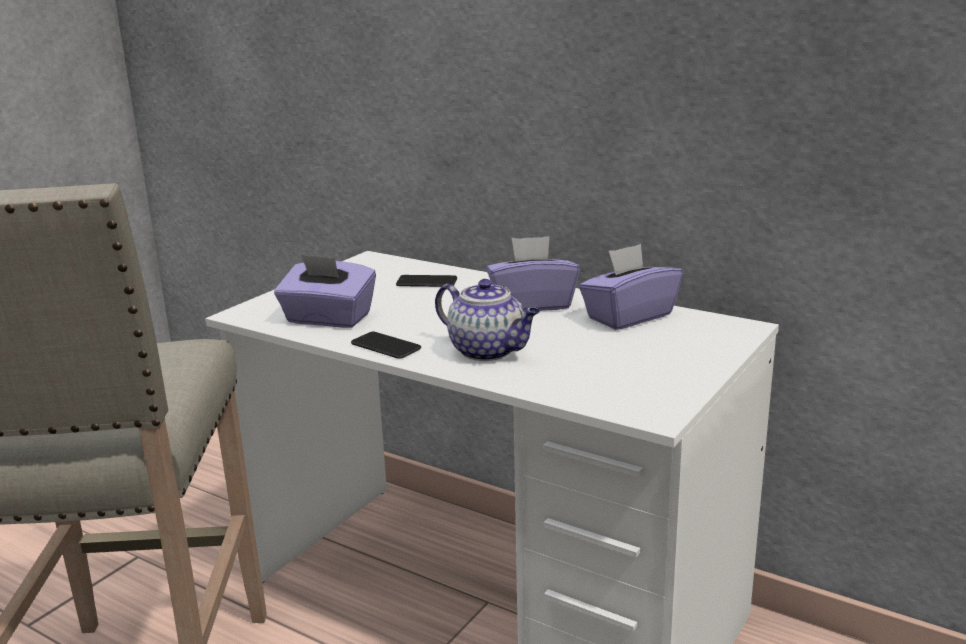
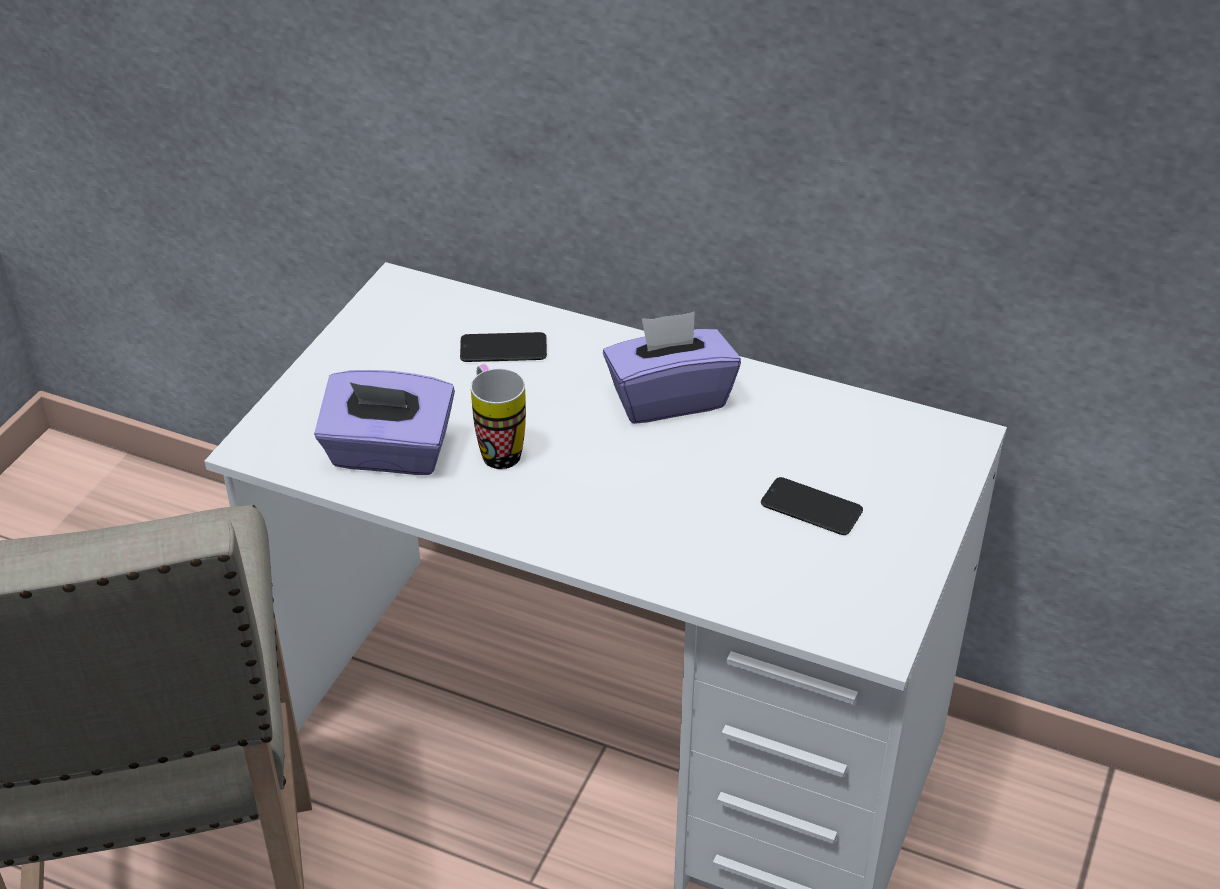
camera: 10 degrees left, 20 degrees up
phone [351,332,421,359] -> phone moved to [761,477,863,535]
teapot [435,279,540,361] -> none
purple tissue box [579,244,683,330] -> none
none -> mug [471,364,526,469]

